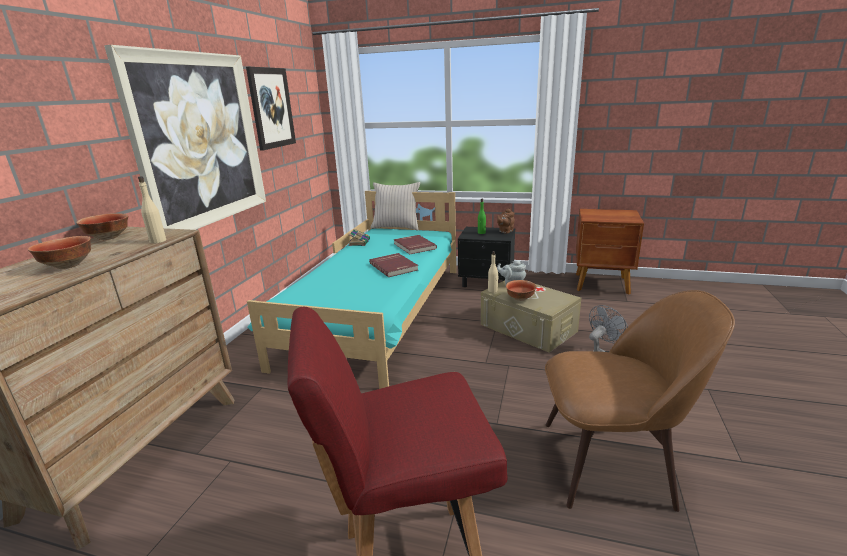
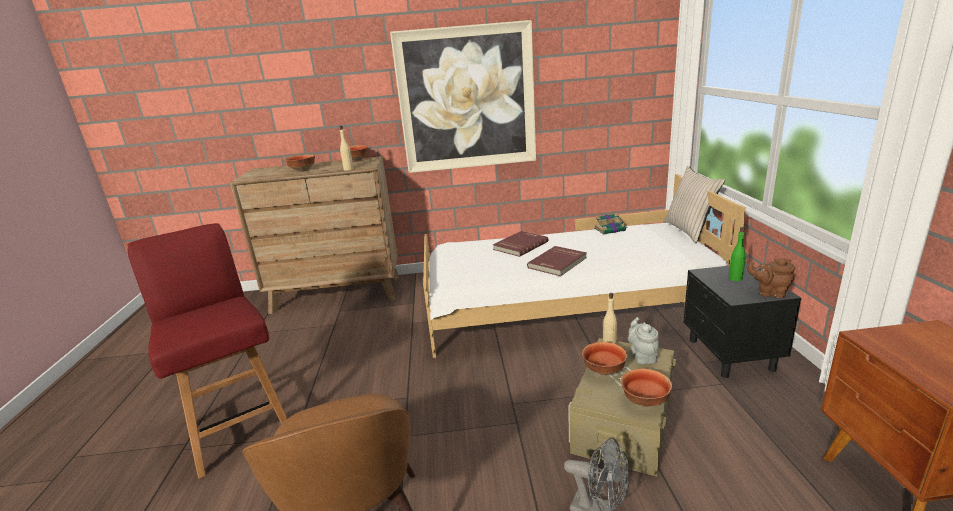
camera: 70 degrees right, 0 degrees up
picture [246,67,296,151] -> none
turquoise bed [247,191,456,389] -> white bed [423,174,746,358]
red book [394,235,437,254] -> red book moved to [493,231,548,257]
none -> bowl [621,368,672,407]

